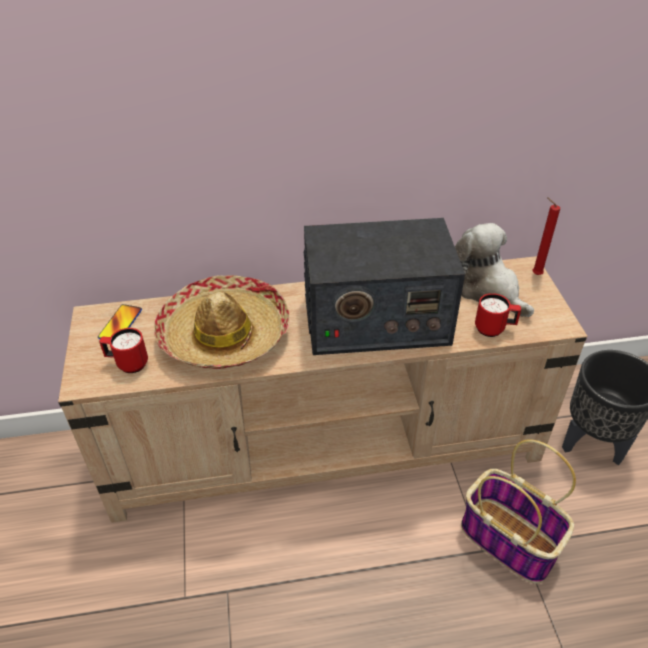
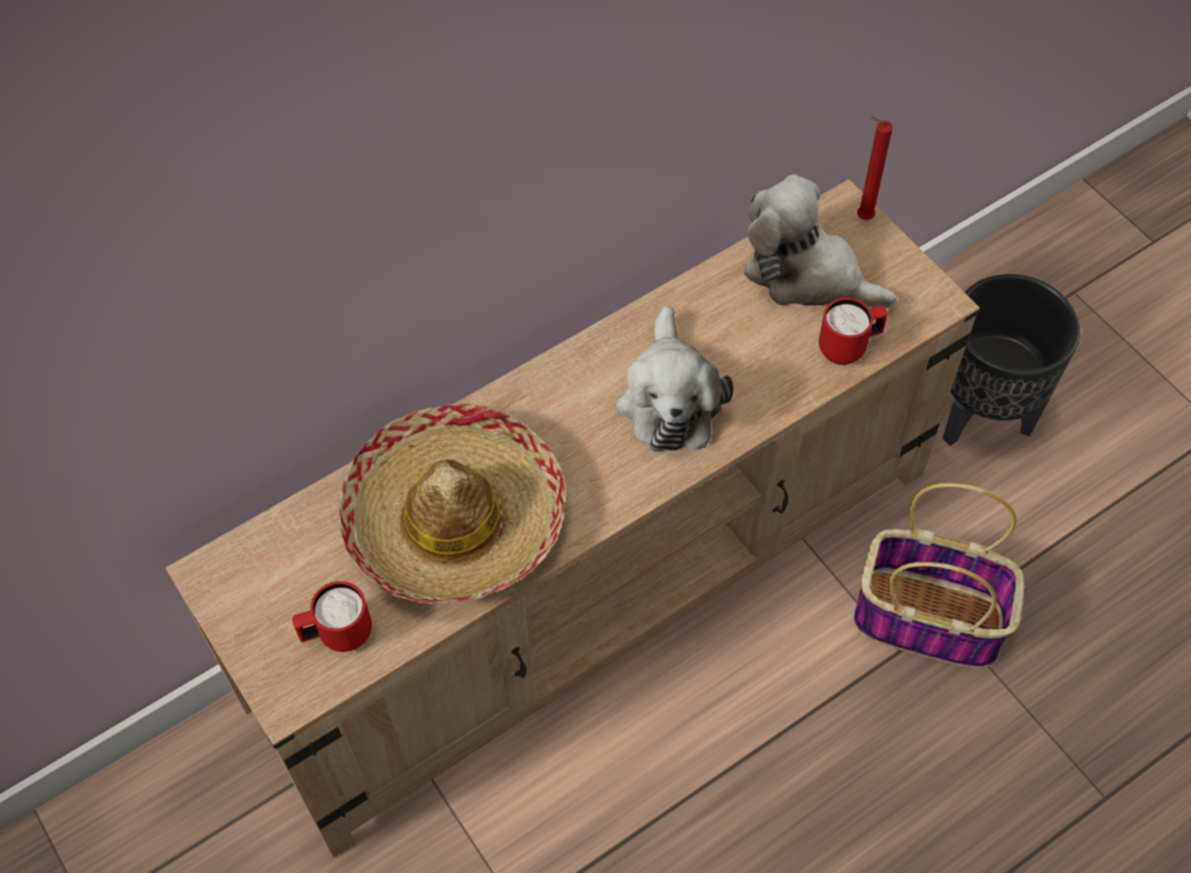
camera: 25 degrees left, 15 degrees up
phone [98,304,142,339] -> none
radio [304,218,465,355] -> plush toy [616,305,733,451]

